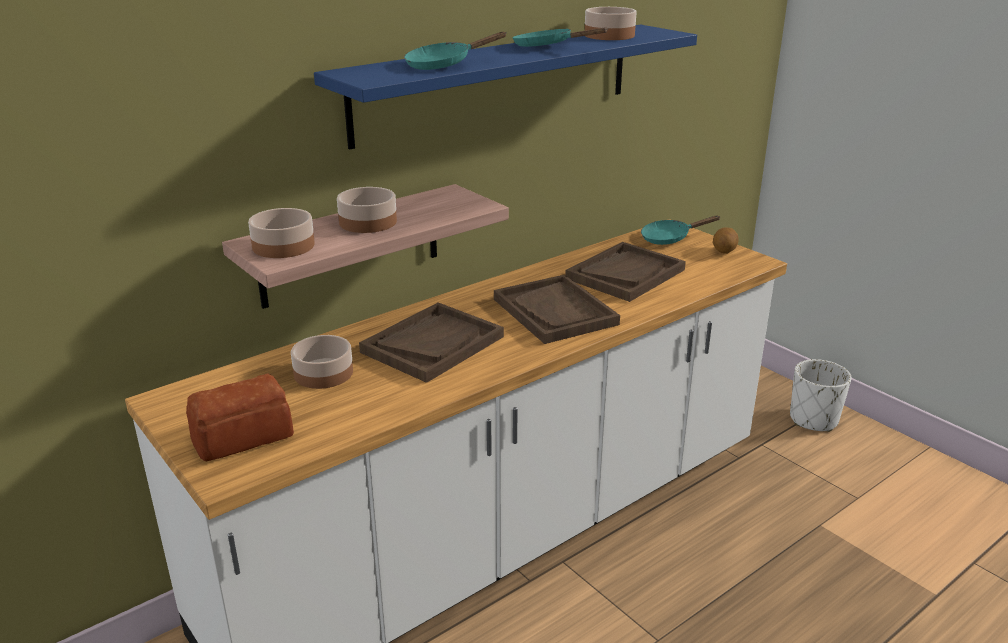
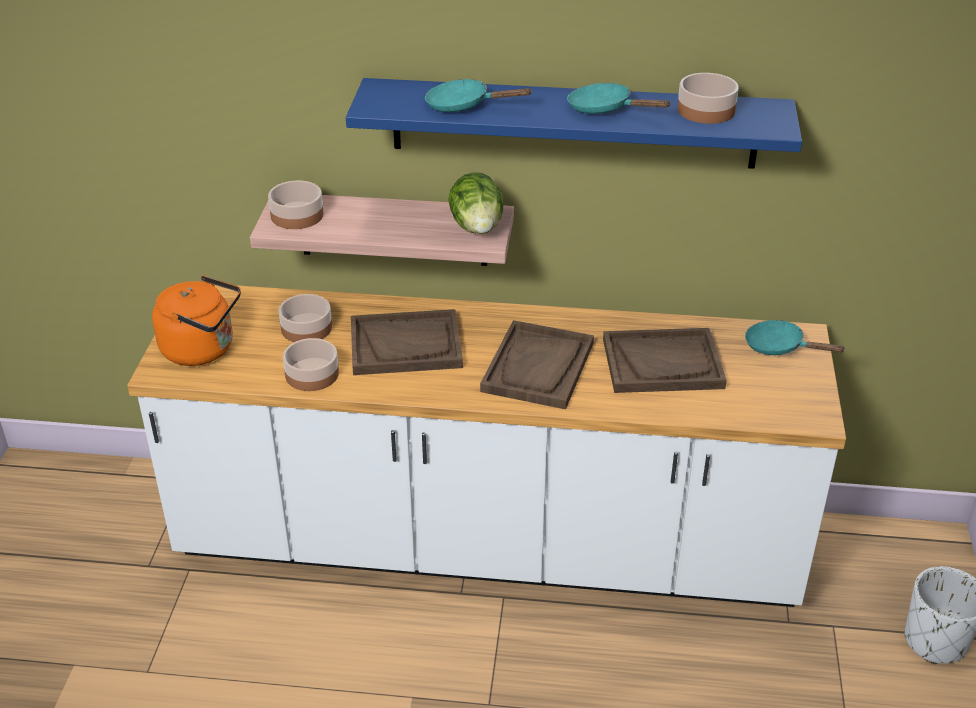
camera: 45 degrees right, 10 degrees up
bread [186,373,294,461] -> orange kettle [152,275,241,366]
bowl [337,187,397,233] -> bowl moved to [283,338,339,391]
turquoise frying pan [512,28,608,47] -> turquoise frying pan turned 45 degrees counterclockwise [567,83,671,114]
potato [713,227,739,254] -> none
none -> lettuce [449,172,504,234]

